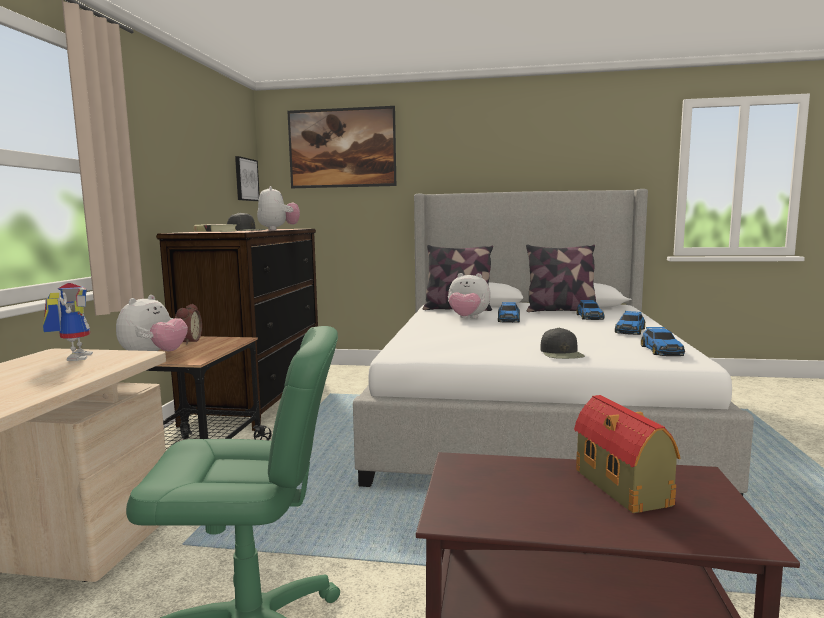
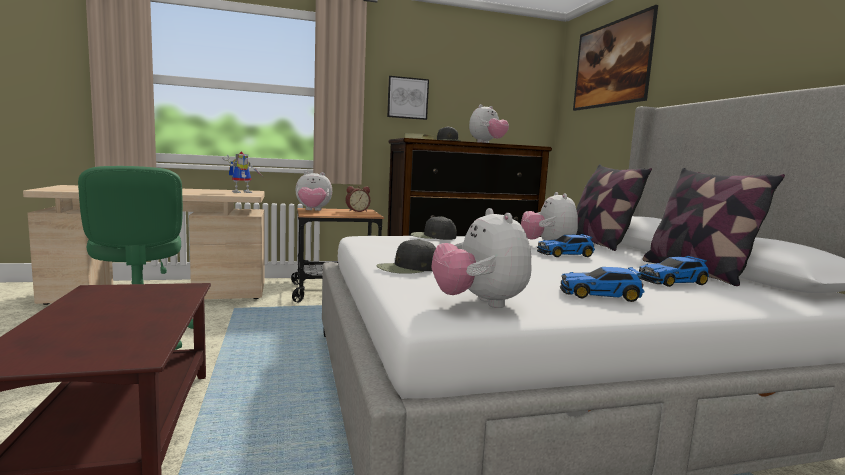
camera: 65 degrees right, 0 degrees up
picture [235,156,260,201] -> picture moved to [387,76,429,120]
toy house [574,395,681,513] -> none
toy car [641,327,685,356] -> plush toy [431,208,532,308]
none -> black cap [411,216,457,240]

